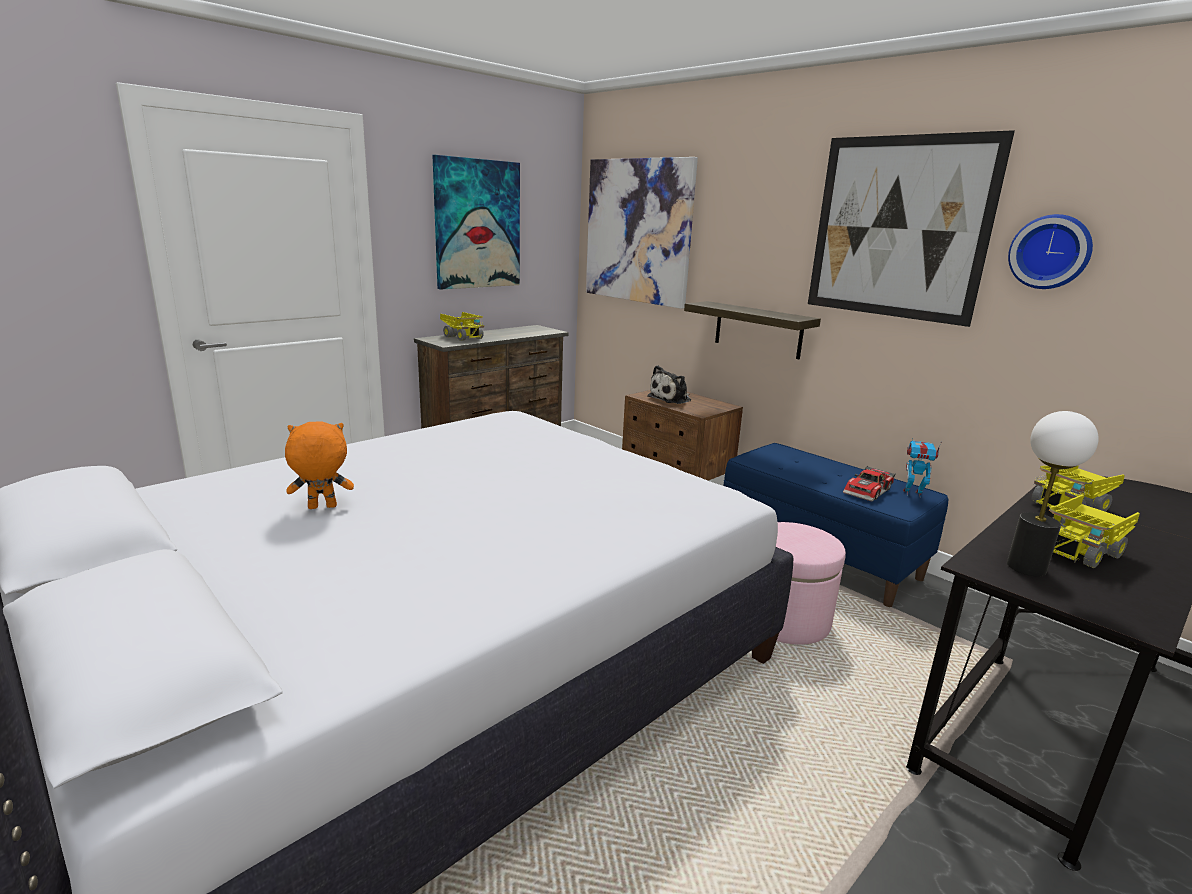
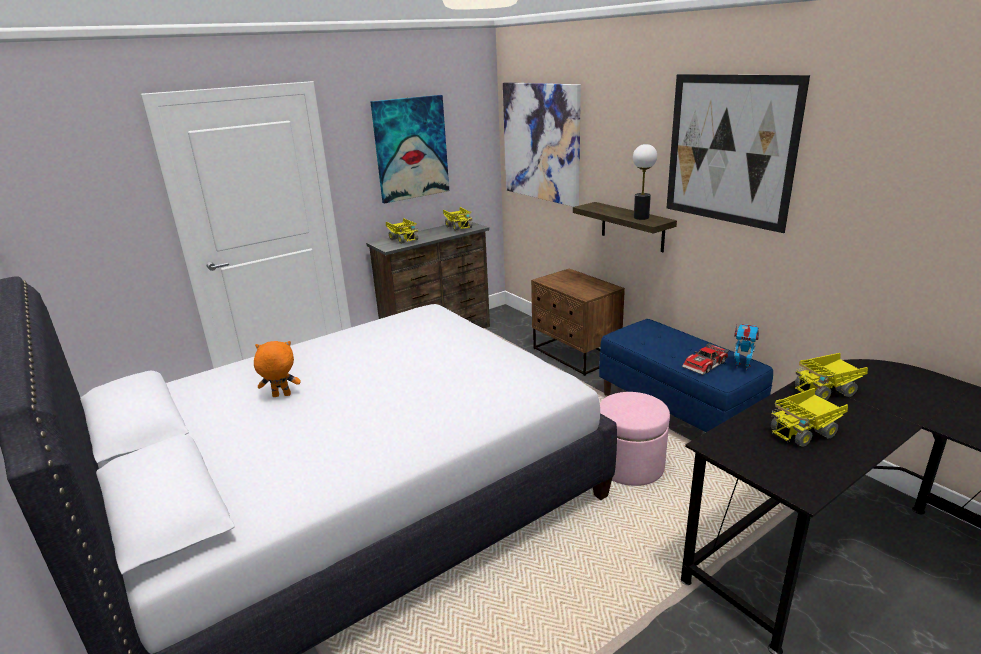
camera: 10 degrees right, 5 degrees up
plush toy [647,365,691,404] -> none
table lamp [1007,411,1099,577] -> table lamp moved to [633,144,657,220]
wall clock [1008,214,1093,289] -> none
none -> toy truck [443,207,472,231]

